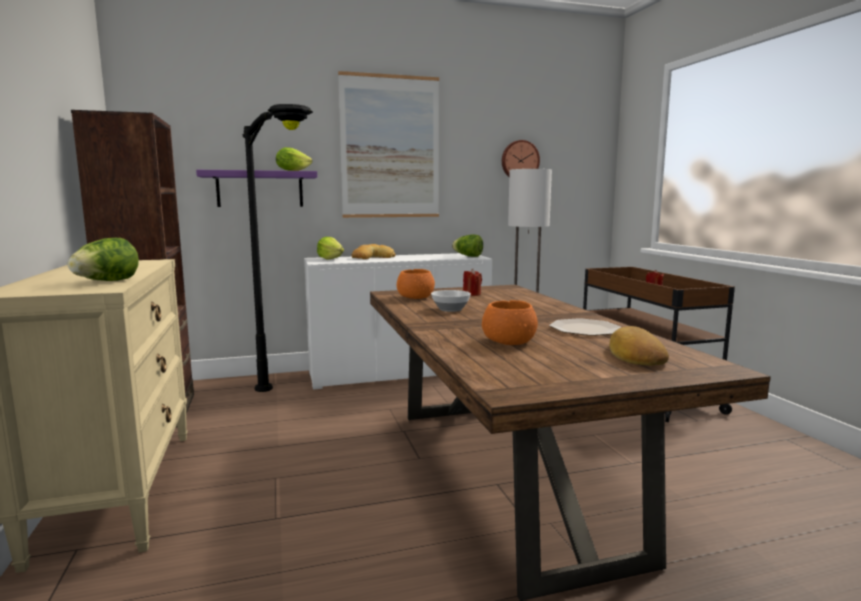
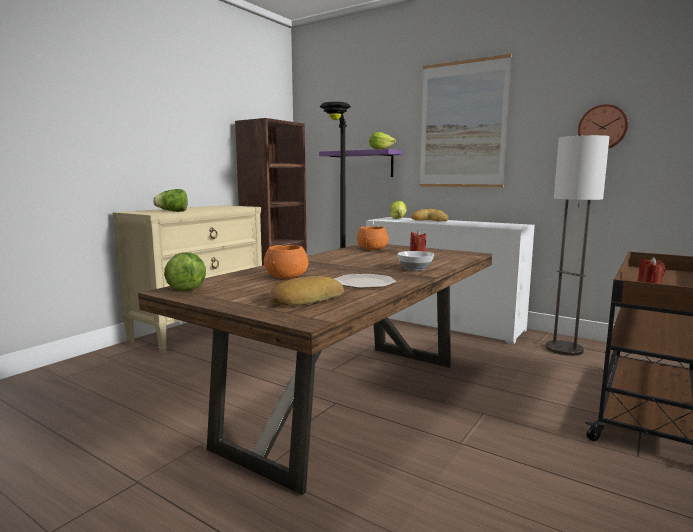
camera: 50 degrees right, 0 degrees up
bowl [431,290,471,312] -> bowl moved to [397,251,434,271]
lettuce [452,235,483,257] -> lettuce moved to [164,252,206,291]

